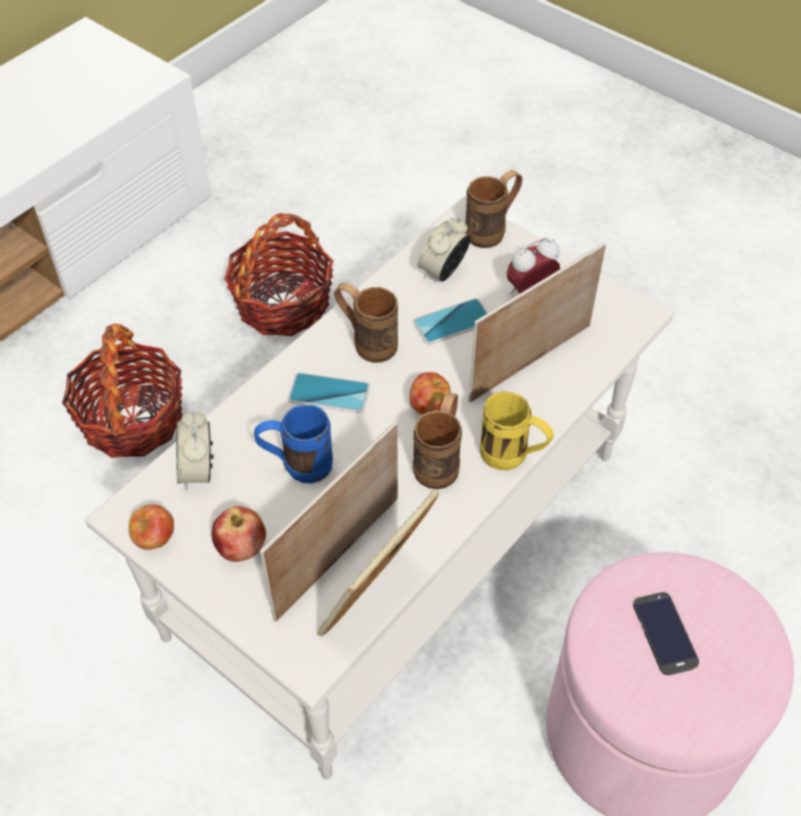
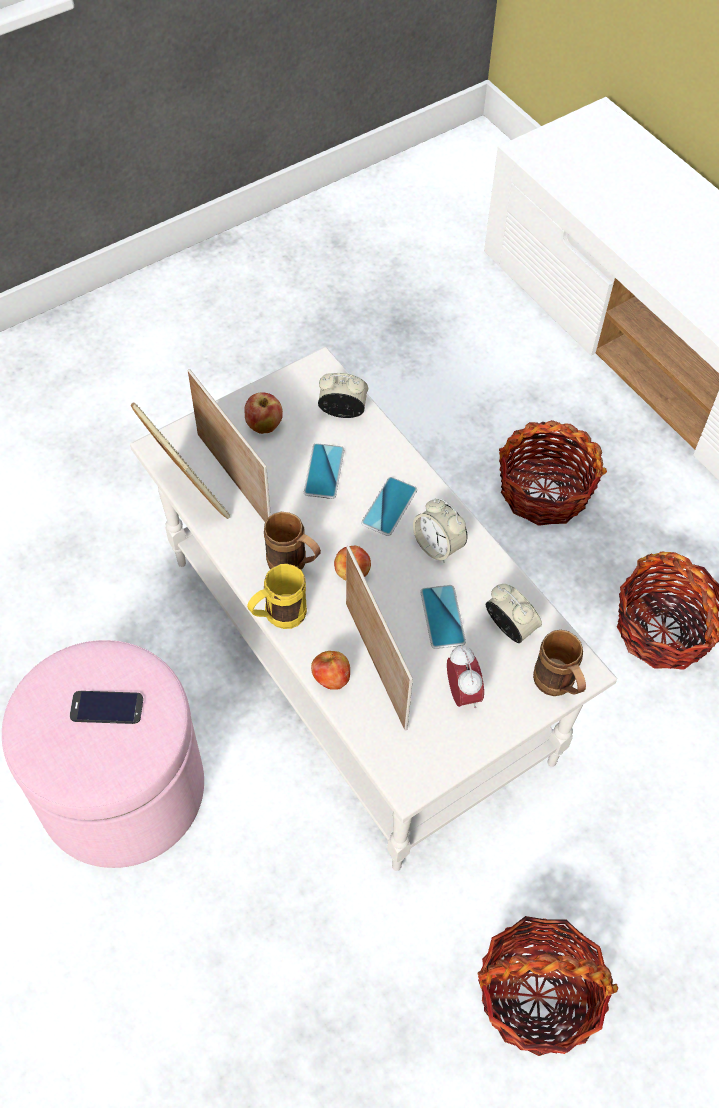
camera: 105 degrees right, 5 degrees up
apple [129,505,174,550] -> apple moved to [311,651,350,690]
blue mug [254,404,333,483] -> phone [304,443,344,499]
brown mug [334,283,398,363] -> alarm clock [413,499,467,563]
none -> basket [477,916,618,1056]

